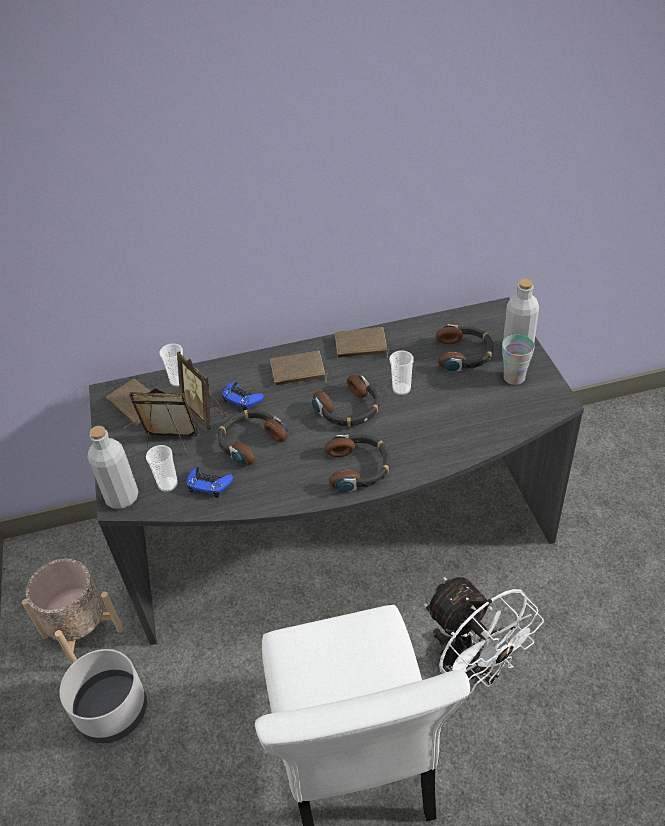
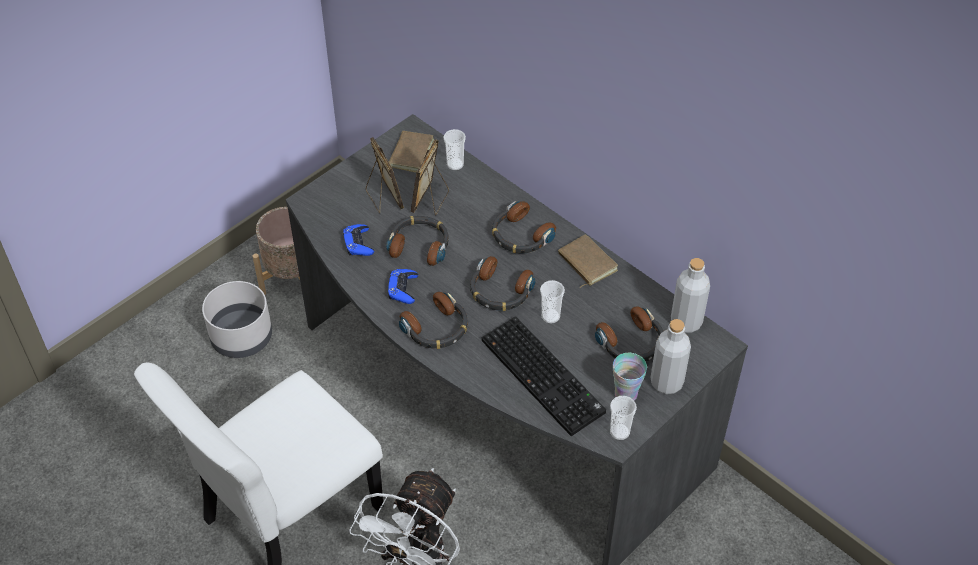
camera: 55 degrees right, 5 degrees up
grey bottle [87,426,139,509] -> grey bottle moved to [671,258,710,333]
cup [146,445,178,492] -> cup moved to [610,396,637,440]
blue game controller [222,382,264,411] -> blue game controller moved to [388,269,418,304]
brown book [270,351,328,386] -> headphones [492,201,556,253]
none -> keyboard [482,316,606,436]

